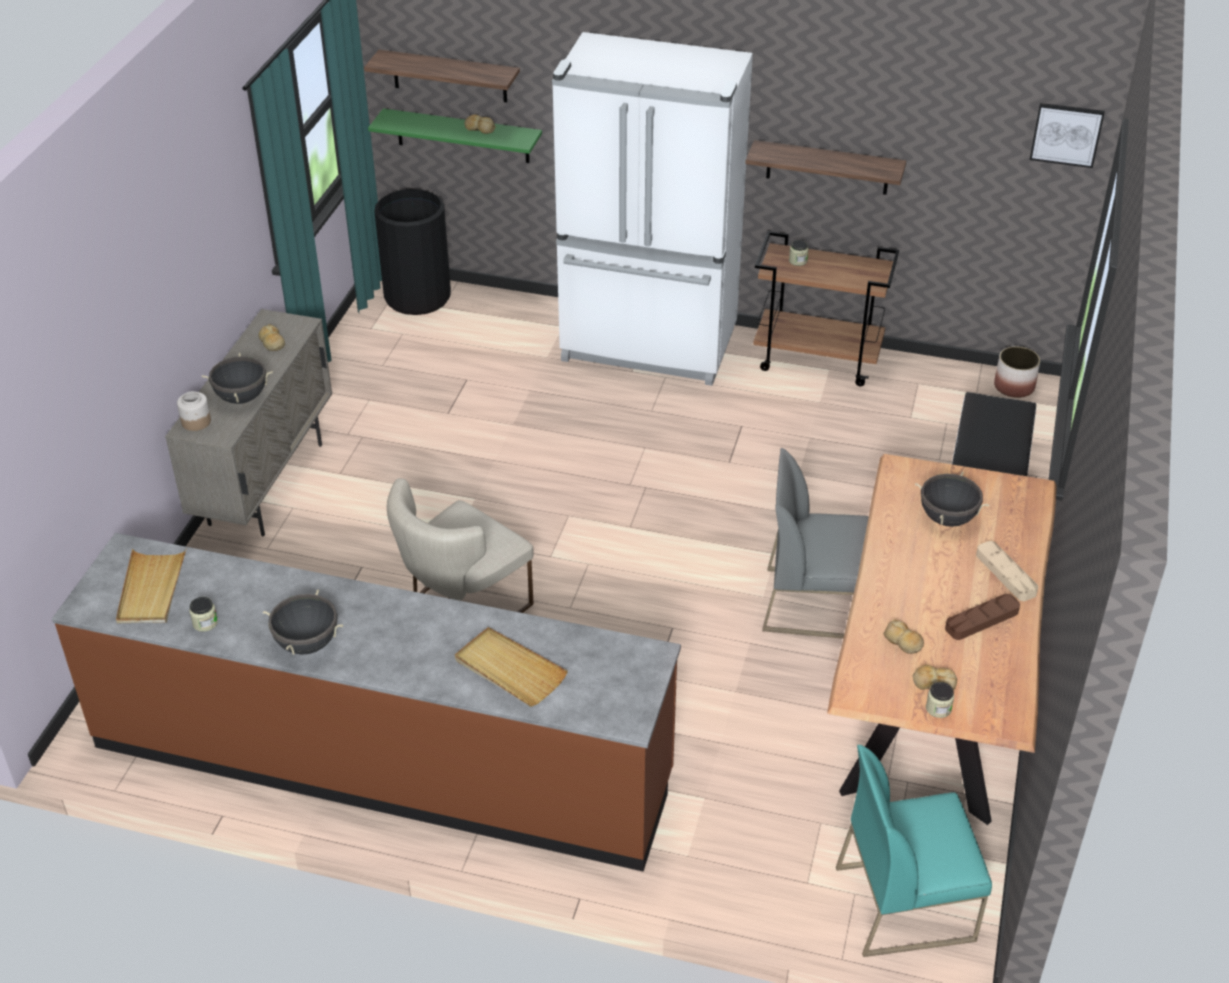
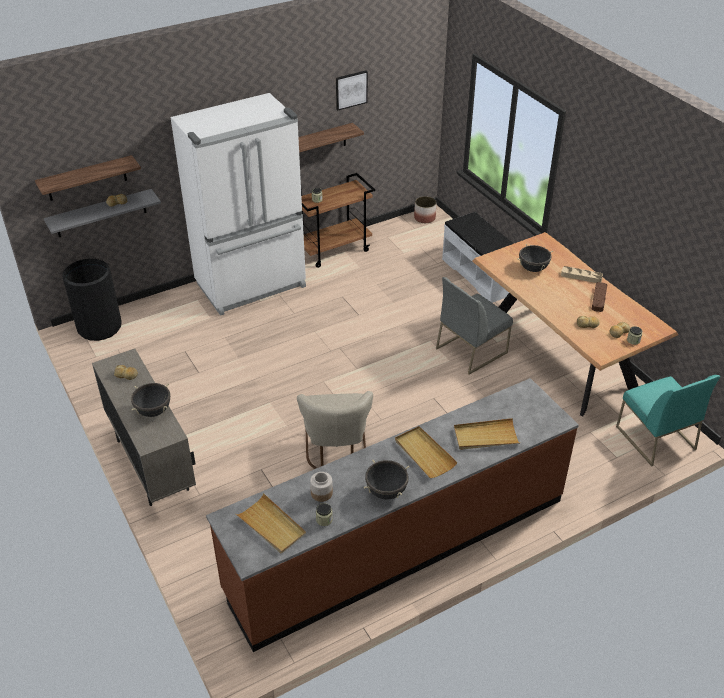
camera: 45 degrees left, 0 degrees up
jar [177,391,211,431] -> jar moved to [310,472,333,502]
green shelf [368,108,542,163] -> grey shelf [44,189,161,237]
turquoise chair [836,745,992,957] -> turquoise chair turned 60 degrees counterclockwise [616,375,720,466]
picture [1030,103,1105,168] -> picture moved to [336,71,368,110]
none -> beige tray [395,426,458,478]

